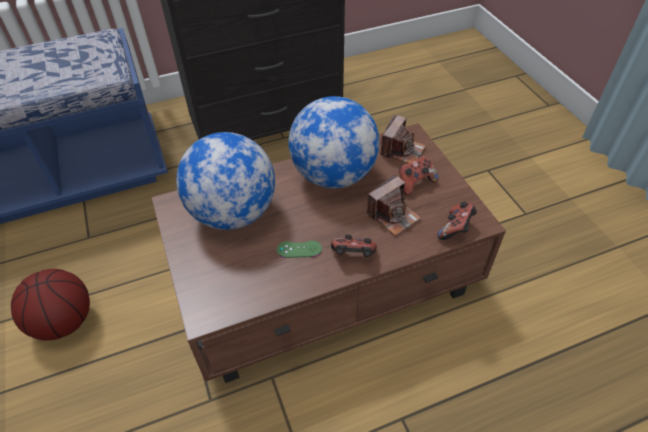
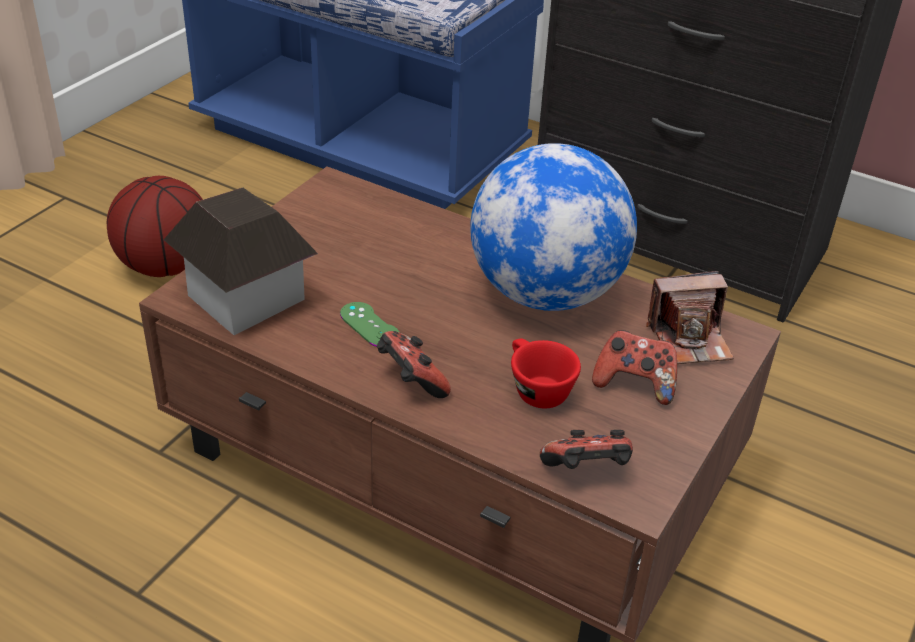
camera: 50 degrees right, 10 degrees down
globe [176,132,275,230] -> none
camera [367,175,421,236] -> red cup [511,339,581,408]
none -> toy house [164,188,318,335]

